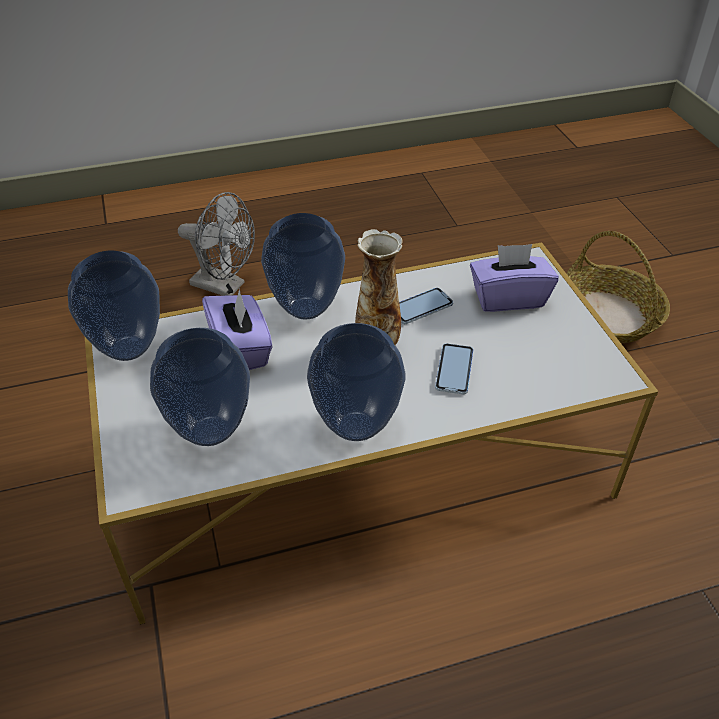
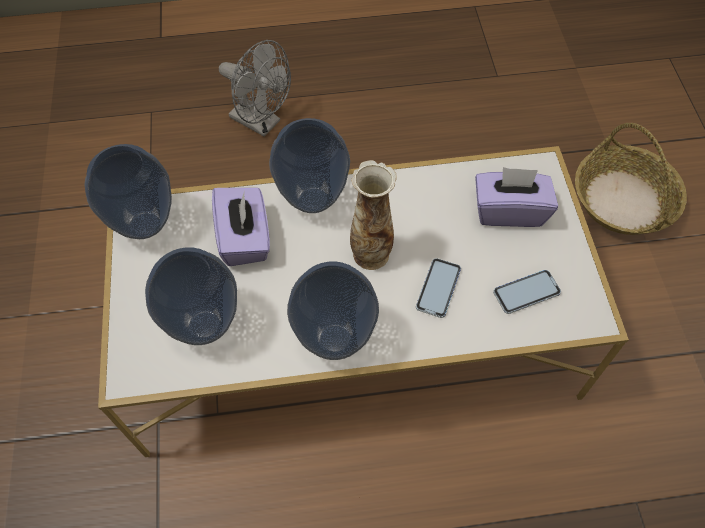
camera: 10 degrees right, 15 degrees up
phone [399,288,453,324] -> phone moved to [493,270,561,314]

